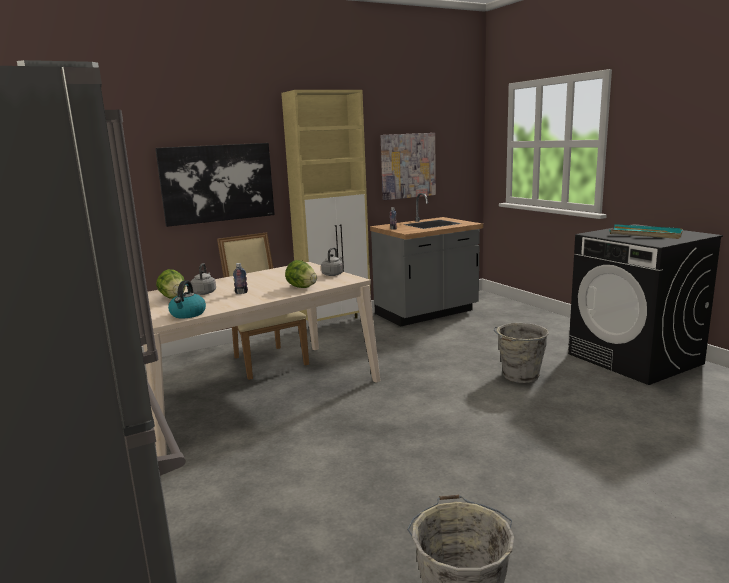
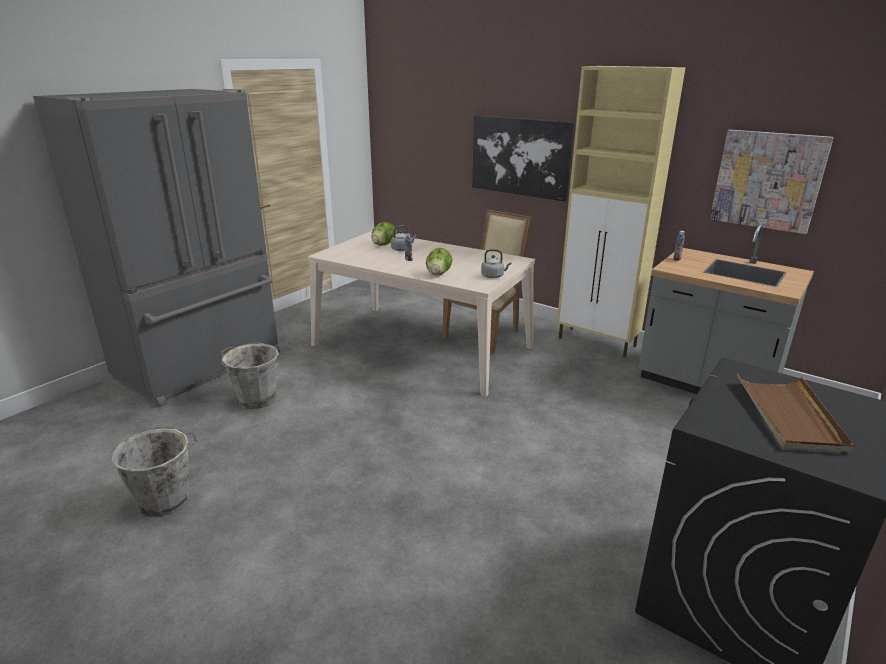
camera: 65 degrees right, 10 degrees up
kettle [168,281,206,318] -> none
grey bucket [494,323,549,383] -> grey bucket moved to [220,342,279,409]
turquoise tray [610,224,683,239] -> brown tray [737,373,854,452]

